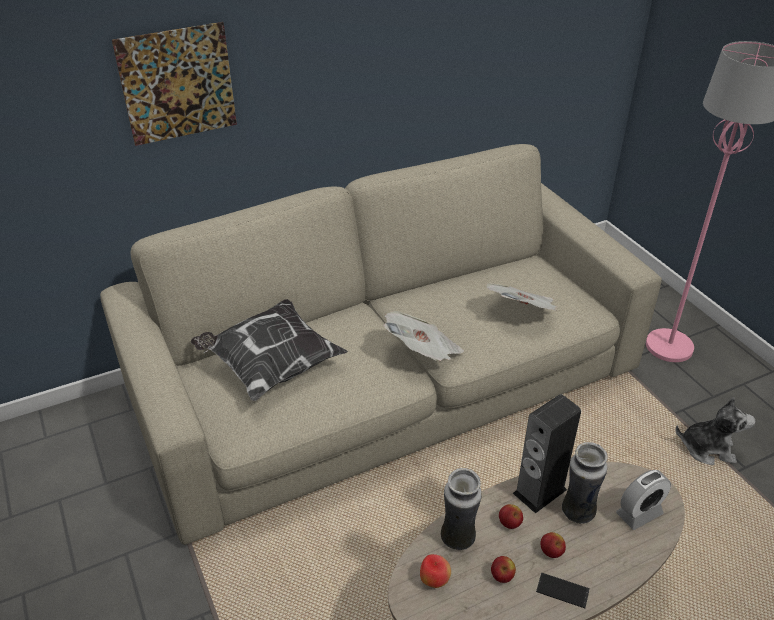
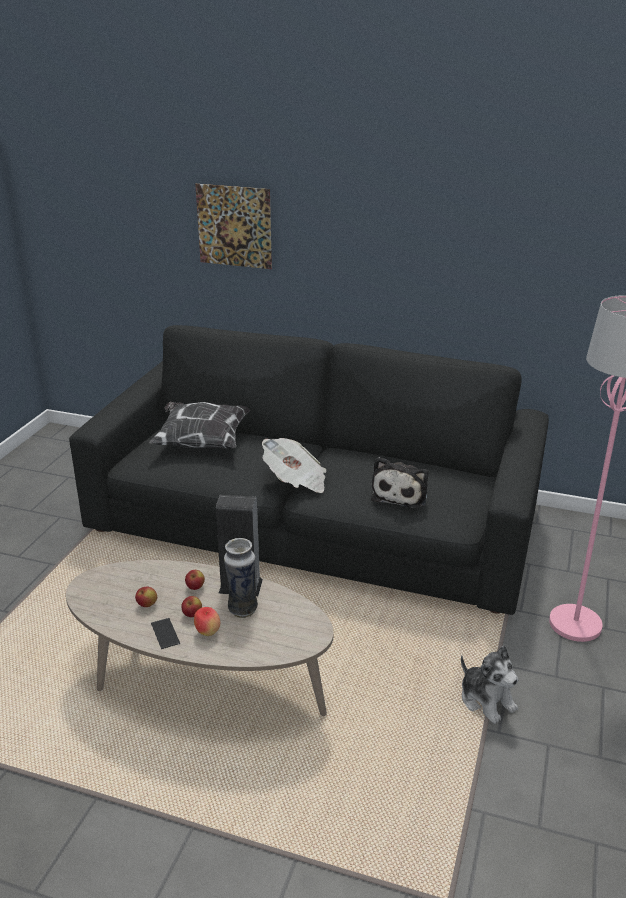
camera: 45 degrees right, 10 degrees down
beige sofa [100,144,662,545] -> black sofa [69,325,549,615]
apple [420,554,451,588] -> apple moved to [194,607,220,636]
vase [441,468,482,550] -> none
newspaper [486,284,557,311] -> plush toy [371,457,429,509]
alarm clock [616,470,671,530] -> none

